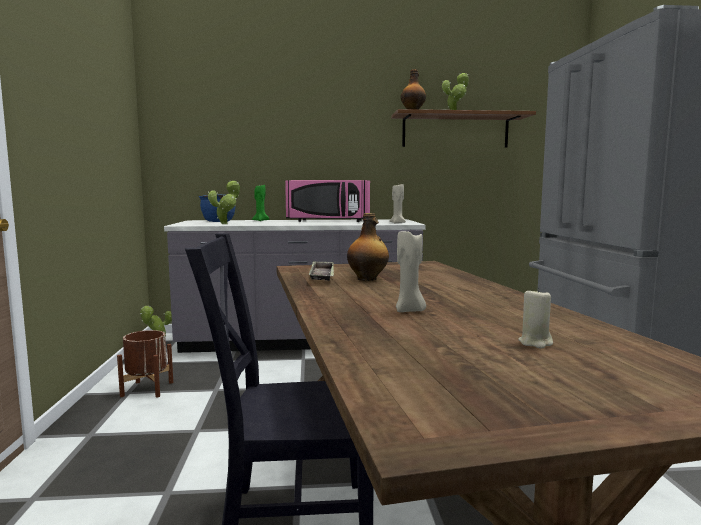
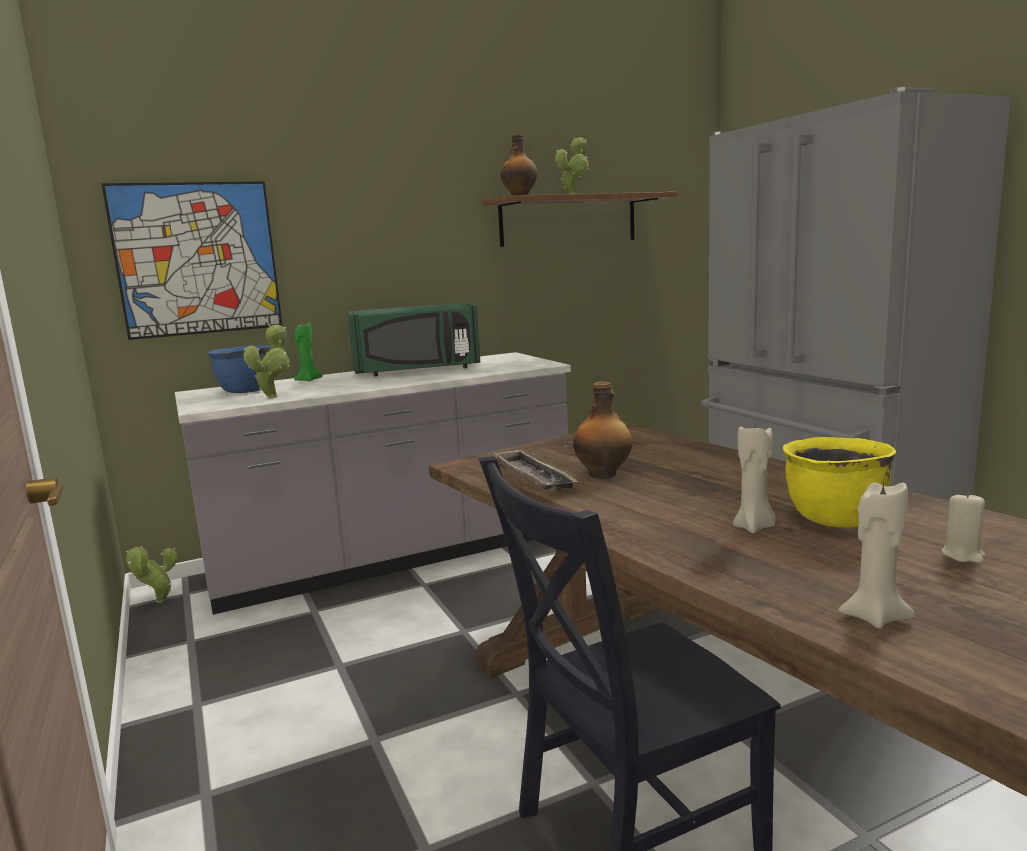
camera: 20 degrees left, 5 degrees up
brown planter [117,330,173,397] -> none
pink microwave [285,180,370,222] -> green microwave [348,303,481,376]
beige candle [389,184,406,224] -> beige candle moved to [838,479,915,629]
none -> picture [101,181,283,340]
none -> yellow cooking pot [783,437,896,528]

